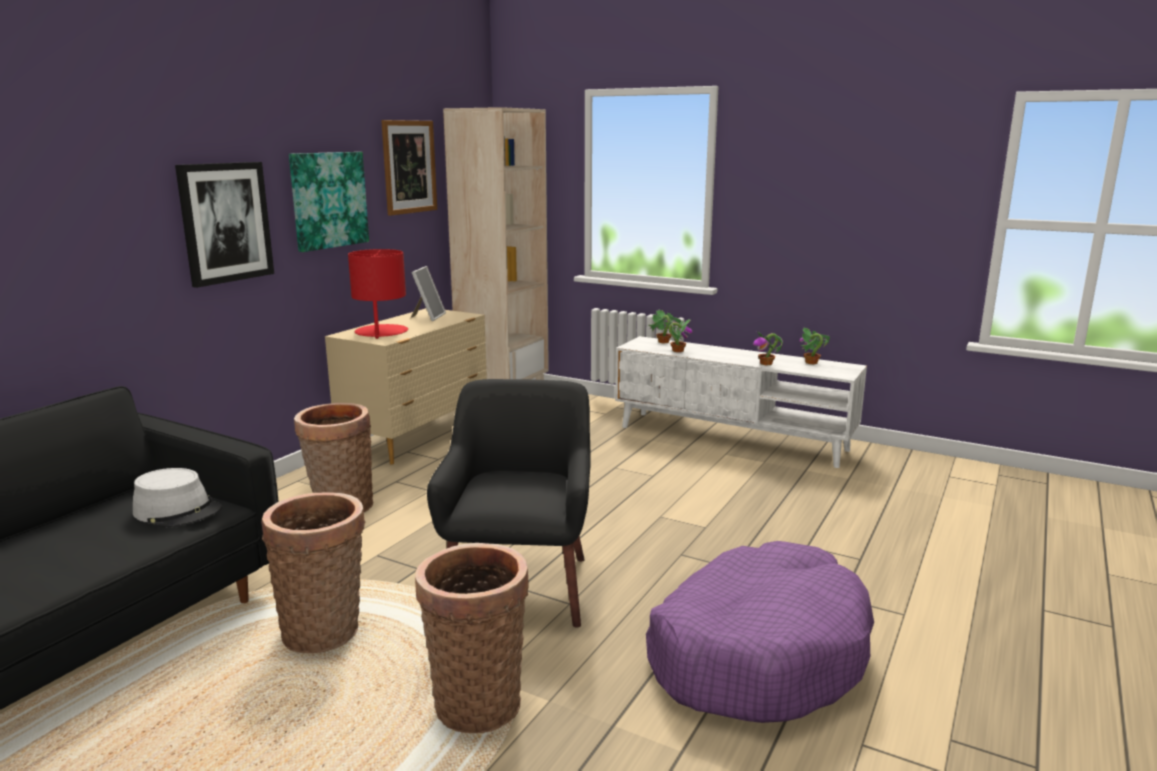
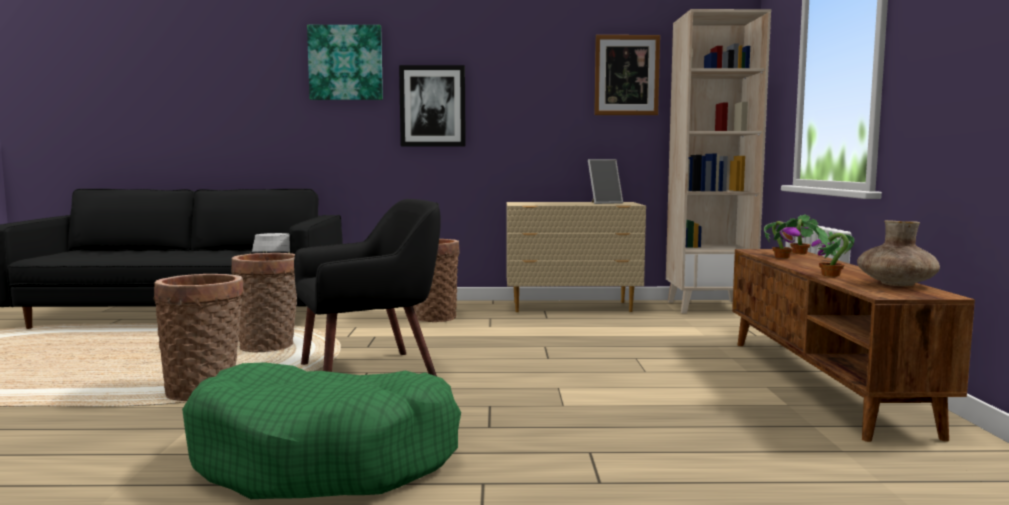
camera: 60 degrees right, 10 degrees down
picture [289,152,369,252] -> picture moved to [307,25,383,100]
red table lamp [348,249,408,339] -> none
white tv stand [615,336,867,468] -> brown tv stand [732,249,975,442]
purple dog bed [646,541,874,723] -> green dog bed [182,362,461,499]
potted plant [800,328,830,364] -> brown vase [857,220,940,286]

